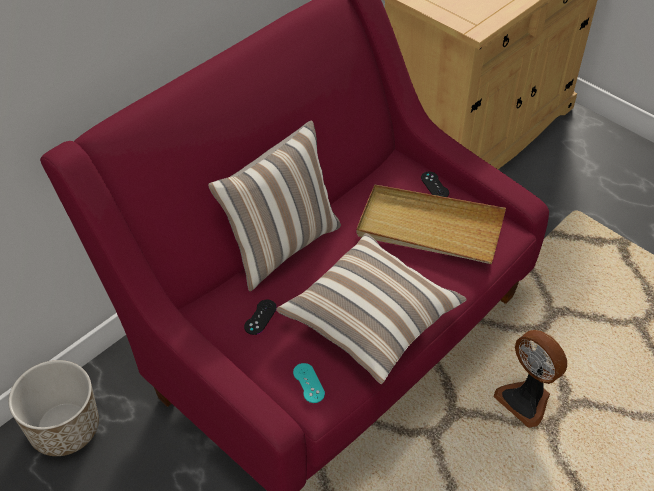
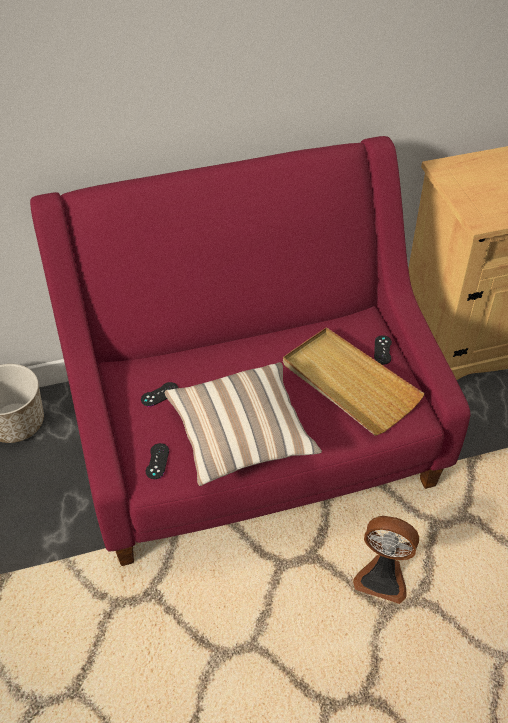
camera: 30 degrees right, 0 degrees up
pillow [208,121,341,291] -> none
turquoise game controller [293,363,325,403] -> black game controller [146,443,169,479]
fan [493,330,567,427] -> fan turned 60 degrees counterclockwise [353,516,419,604]

